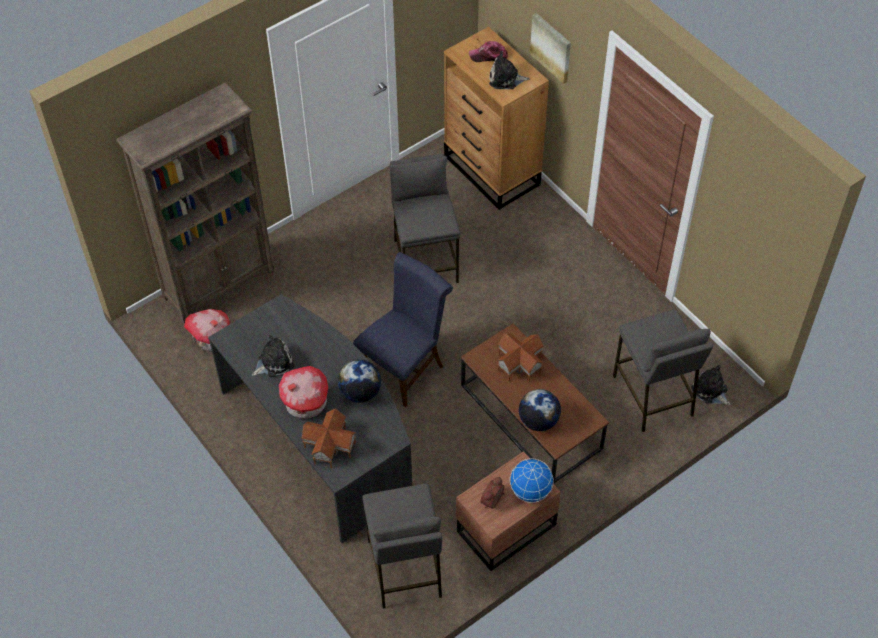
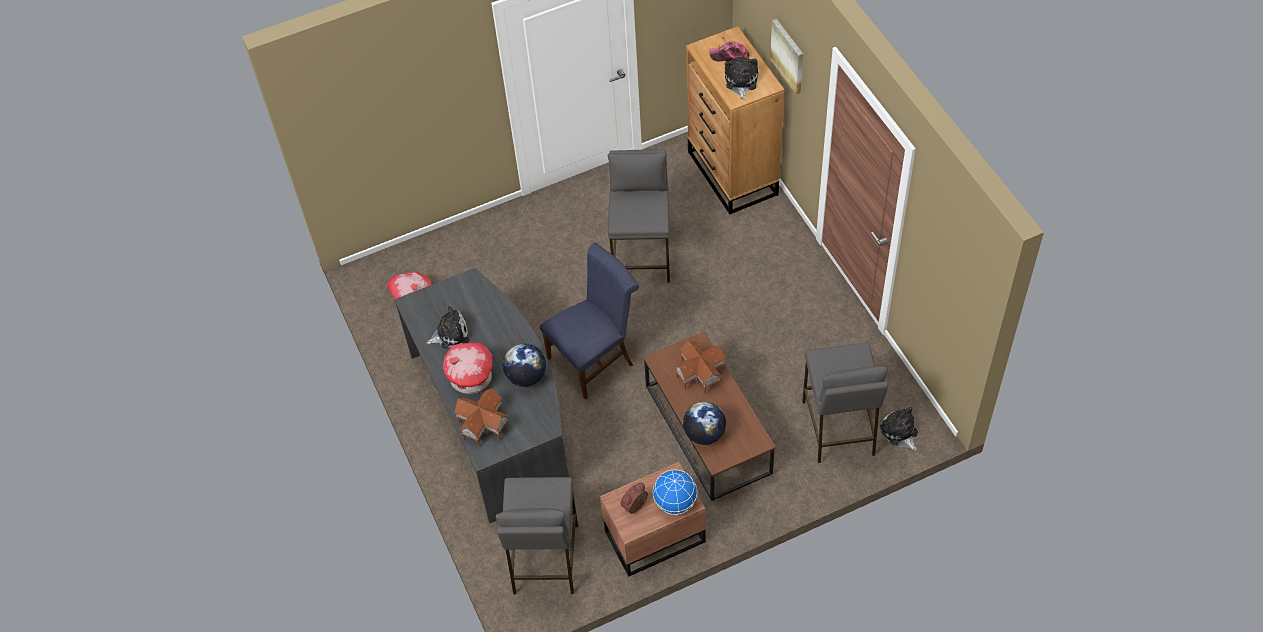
camera: 15 degrees right, 0 degrees up
brown bookcase [116,82,275,324] -> none
plush toy [489,51,530,89] -> plush toy turned 75 degrees clockwise [725,57,758,100]

